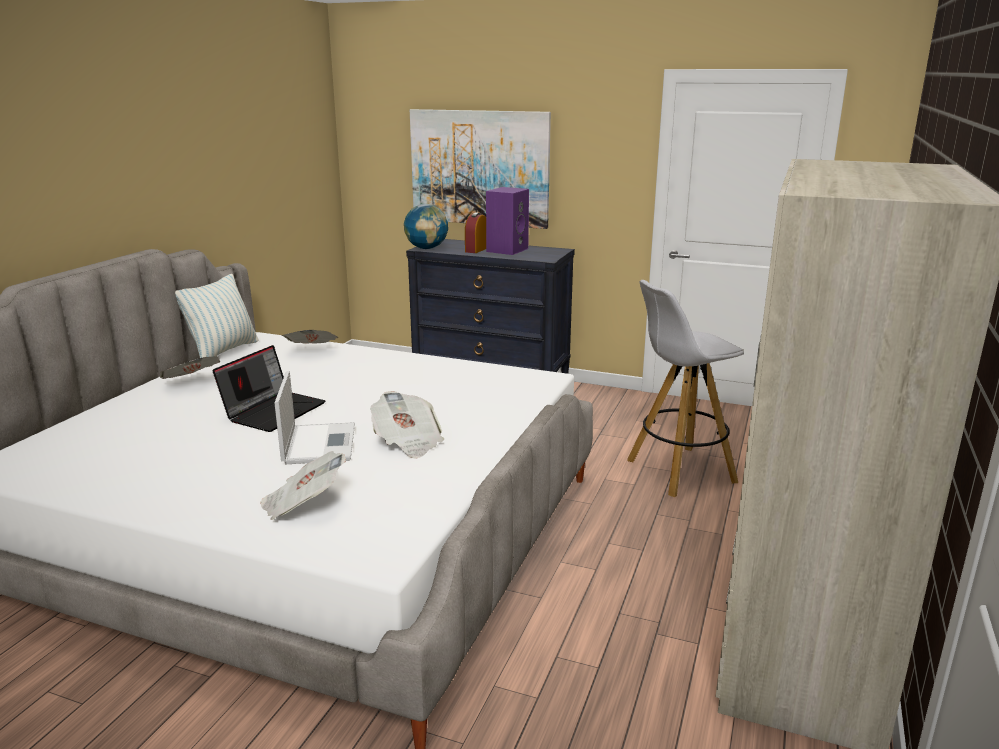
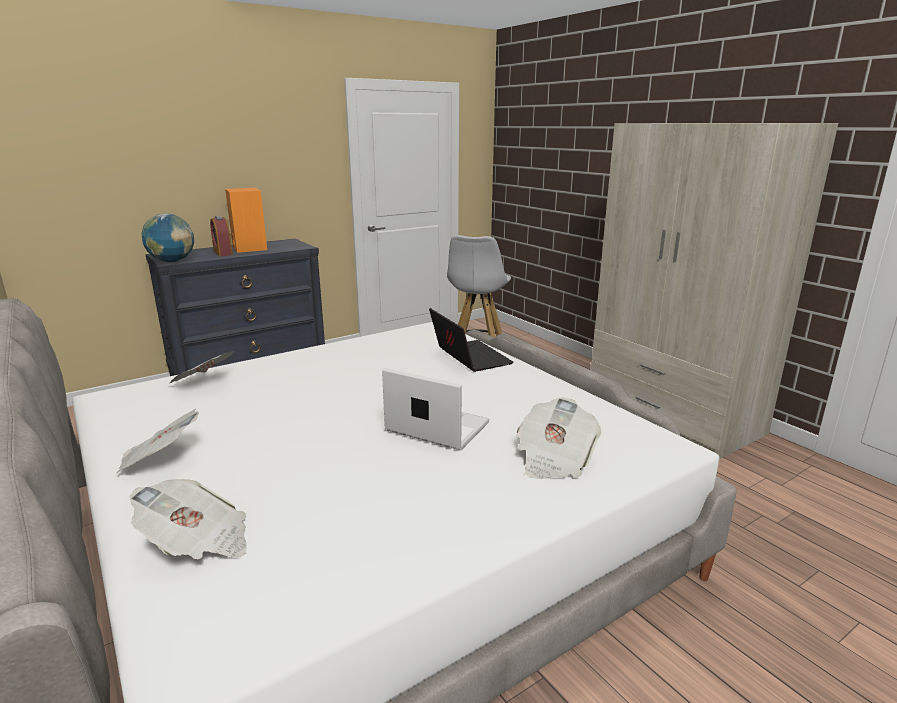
camera: 55 degrees left, 0 degrees up
pillow [175,274,259,358] -> none
laptop [213,345,325,432] -> laptop moved to [429,308,513,372]
newspaper [370,391,444,459] -> newspaper moved to [130,479,247,560]
picture [410,109,551,229] -> none
purple speaker [486,187,529,255] -> orange speaker [225,188,267,253]

